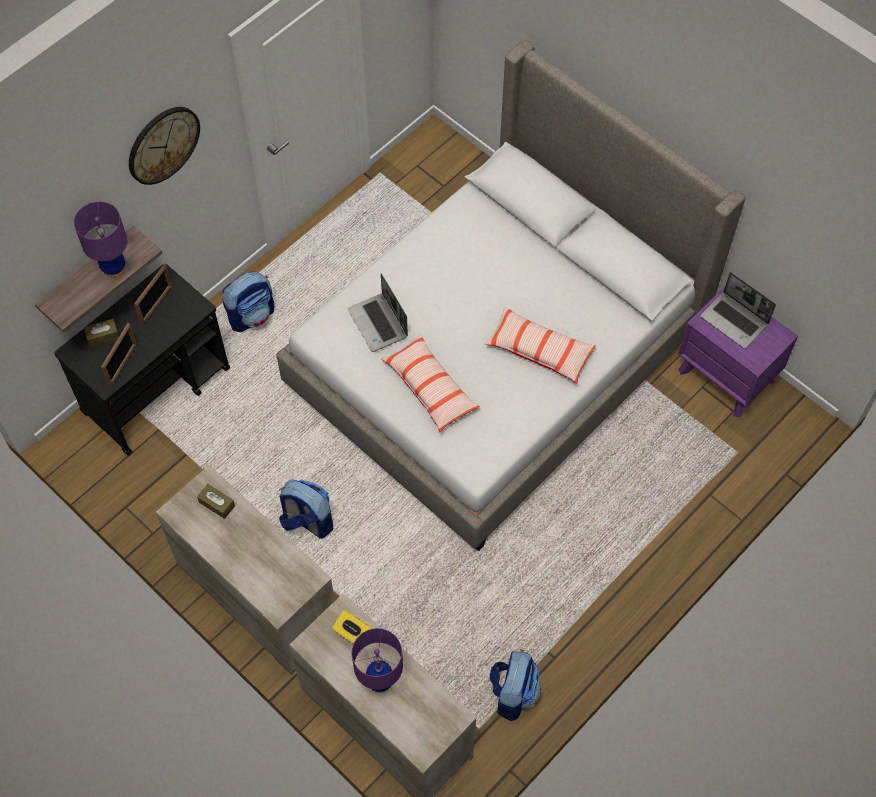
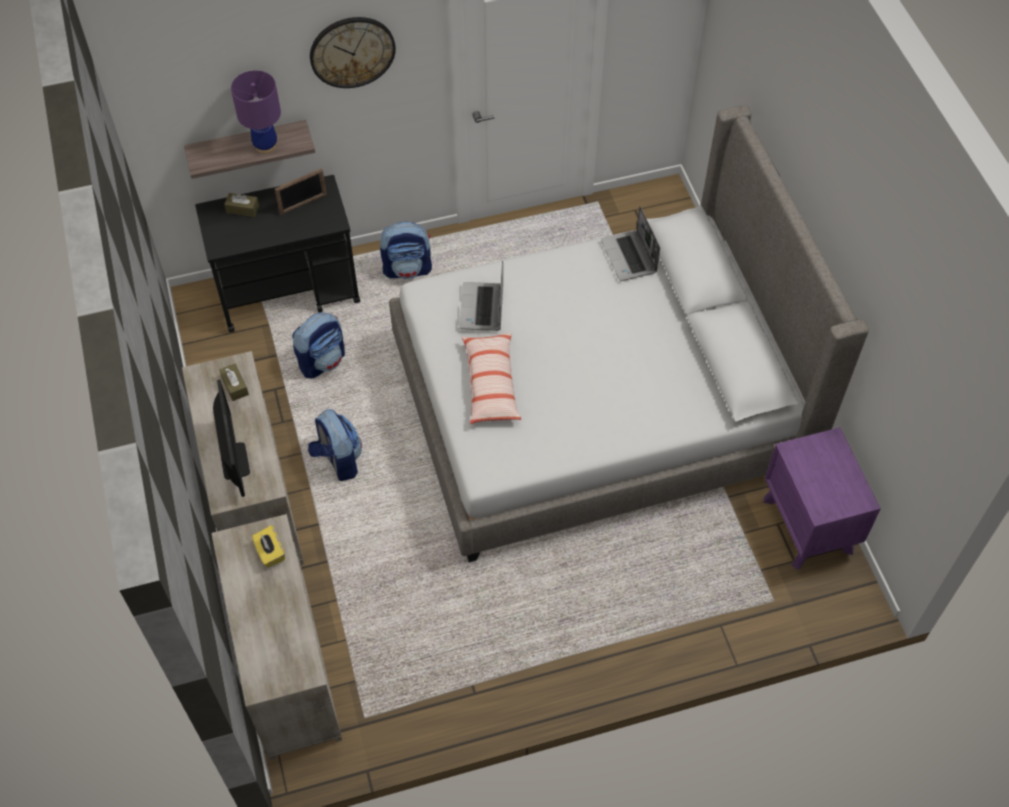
camera: 30 degrees right, 5 degrees down
picture frame [101,323,137,387] -> none
purple table lamp [352,628,403,693] -> none
pillow [485,307,596,384] -> none
backpack [490,649,541,721] -> backpack moved to [292,312,345,379]
laptop [701,272,776,349] -> laptop moved to [601,207,660,281]
none -> monitor [213,380,250,497]

